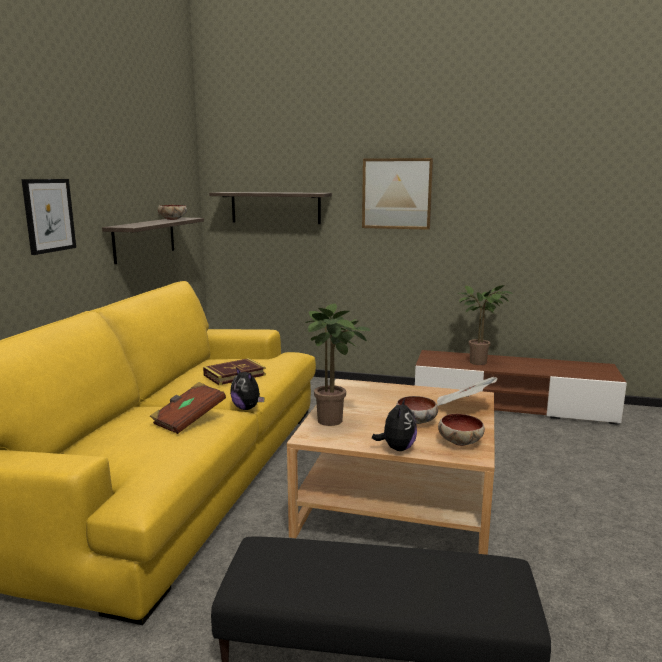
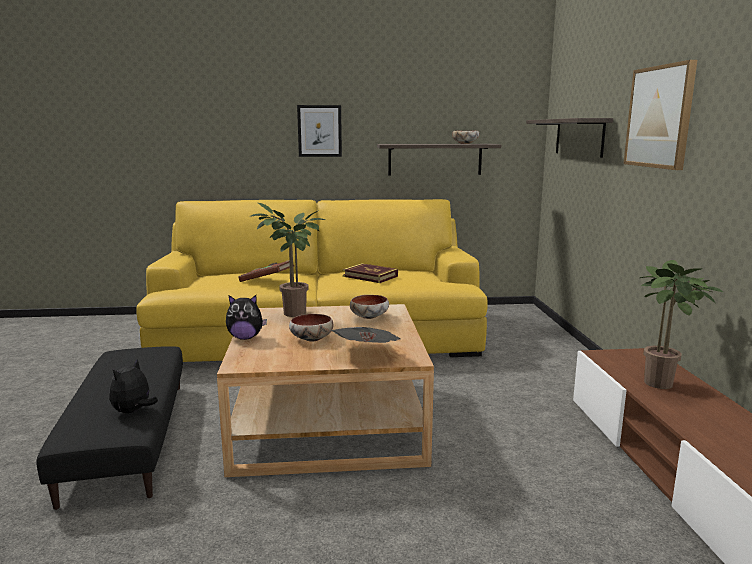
camera: 70 degrees right, 0 degrees up
plush toy [230,367,265,410] -> plush toy moved to [109,359,158,413]
bowl [438,414,485,446] -> bowl moved to [350,295,389,319]

